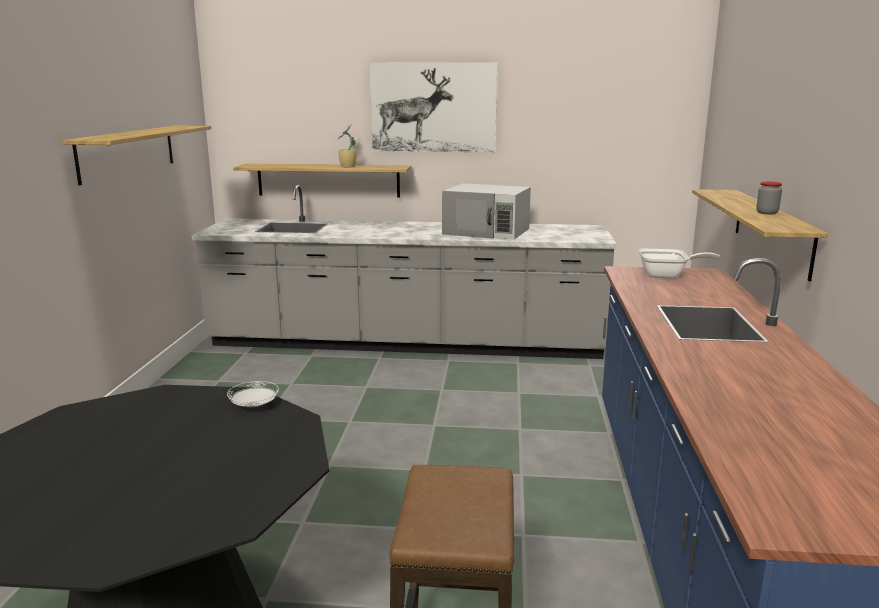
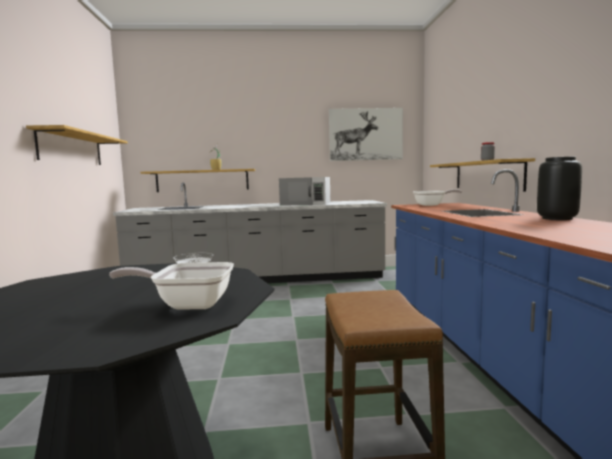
camera: 10 degrees left, 10 degrees down
picture [370,63,497,152] -> picture moved to [329,108,403,161]
none -> frying pan [109,262,234,310]
none -> black vase [537,157,582,220]

